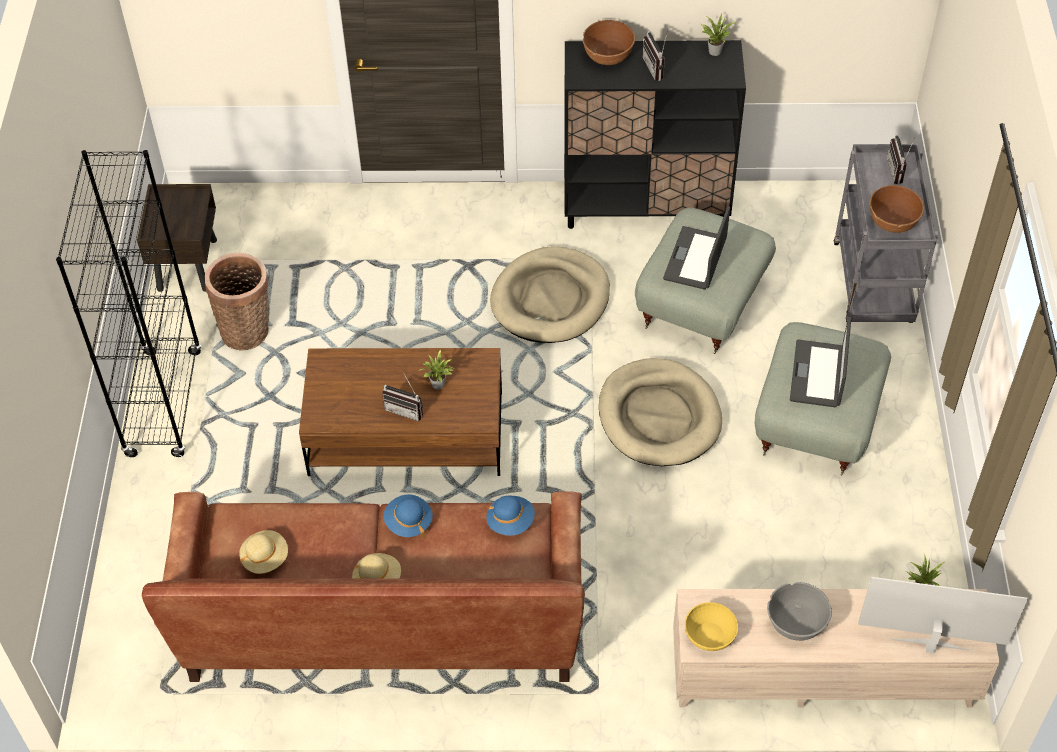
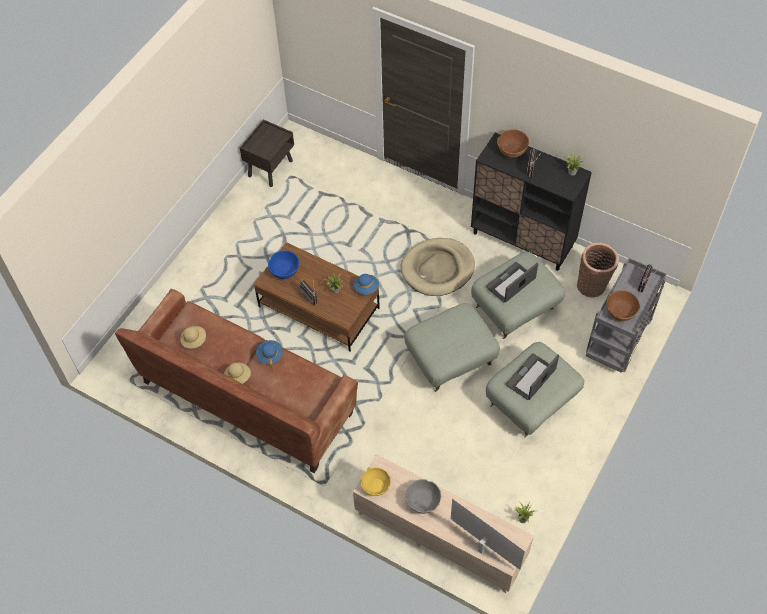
camera: 30 degrees right, 5 degrees up
black bookcase [56,150,202,457] -> none
basket [205,253,269,351] -> basket moved to [577,242,619,298]
blue hat [486,496,535,536] -> blue hat moved to [354,274,379,295]
beige dog bed [599,358,722,466] -> grey ottoman [404,303,500,392]
none -> blue bowl [268,250,299,279]

